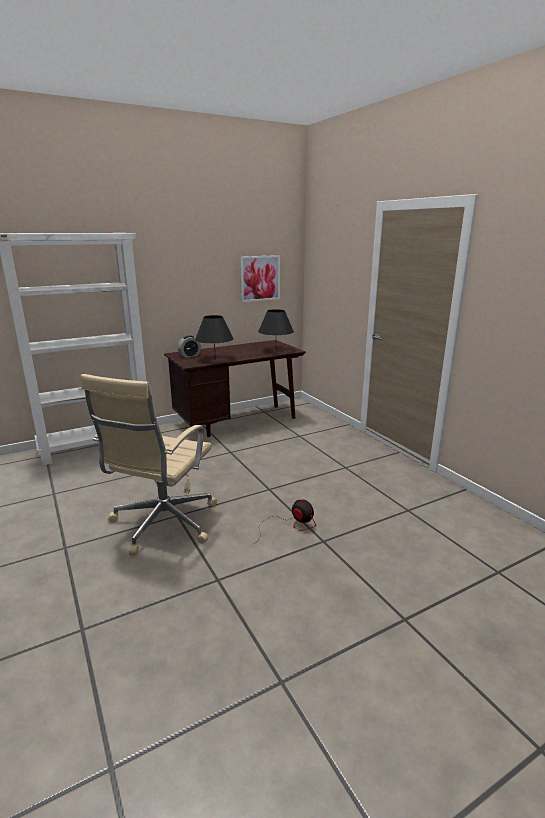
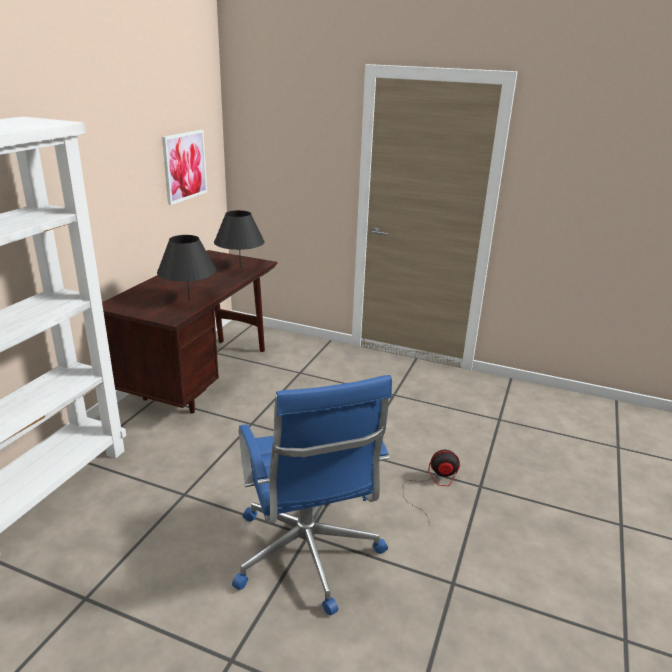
camera: 40 degrees left, 5 degrees up
beige office chair [81,374,217,555] -> blue office chair [232,375,392,616]
alarm clock [178,336,201,358] -> none

